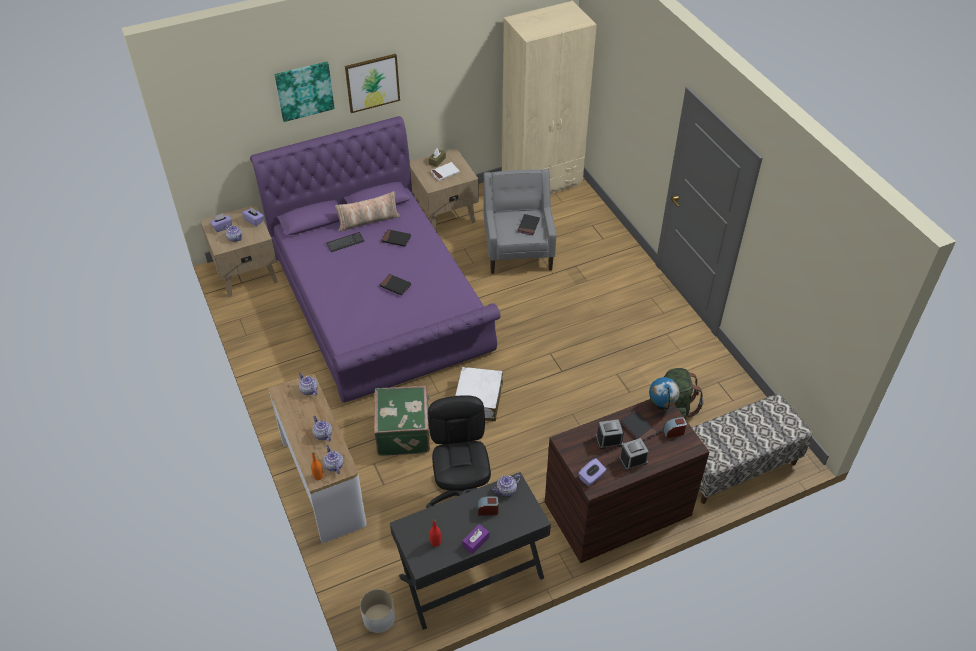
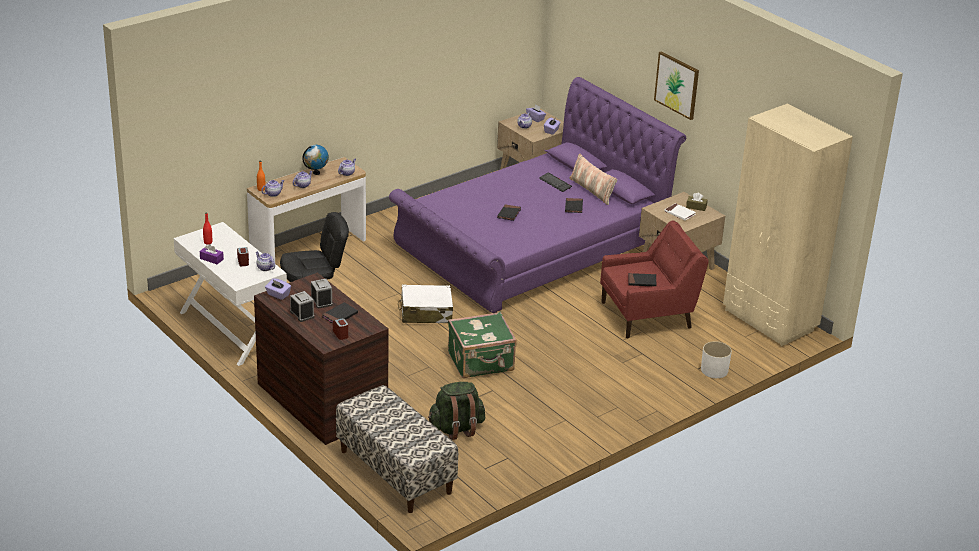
camera: 75 degrees right, 15 degrees down
picture [275,62,335,122] -> none
white planter [360,589,395,633] -> white planter moved to [701,341,732,378]
green suitcase [374,385,430,456] -> green suitcase moved to [448,312,517,378]
black desk [390,472,551,630] -> white desk [173,222,287,366]
grey armchair [483,169,556,274] -> red armchair [600,221,709,339]
globe [649,377,680,410] -> globe moved to [302,145,329,175]

